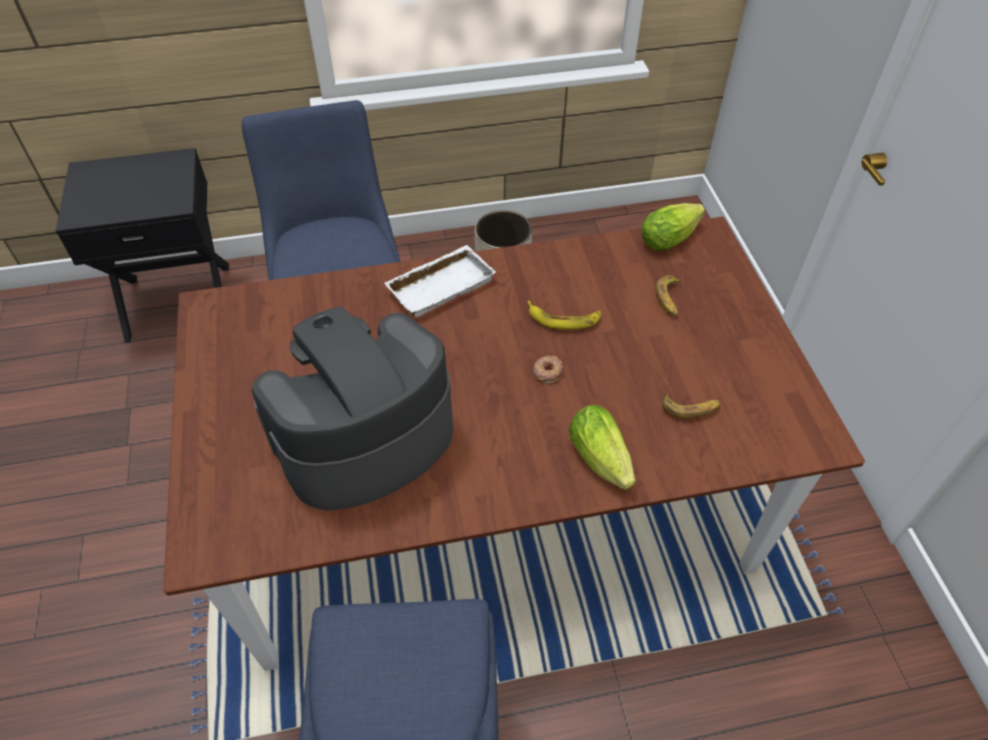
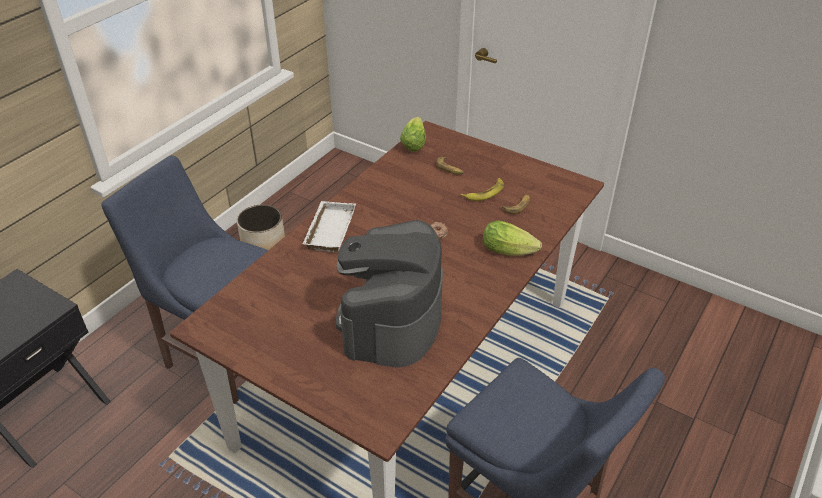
camera: 45 degrees left, 10 degrees down
banana [527,301,601,330] -> banana moved to [461,178,504,201]

